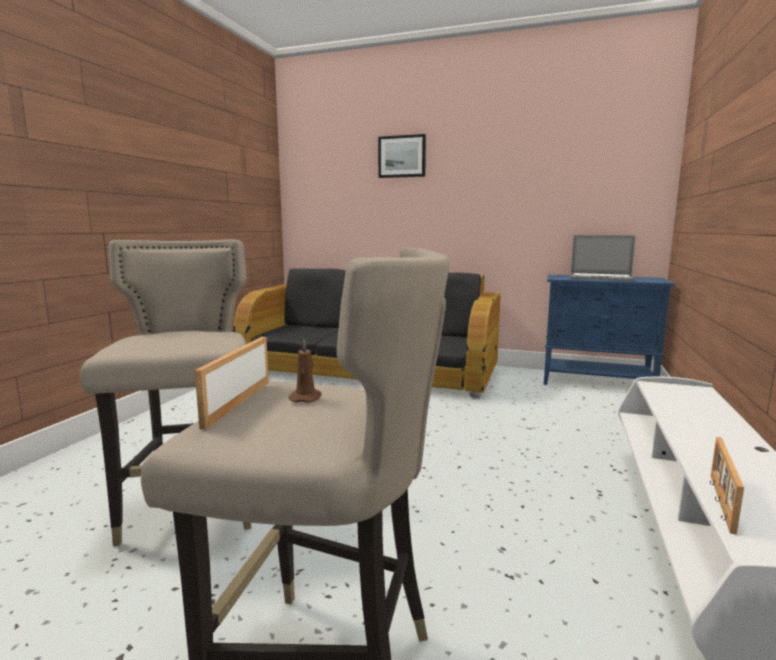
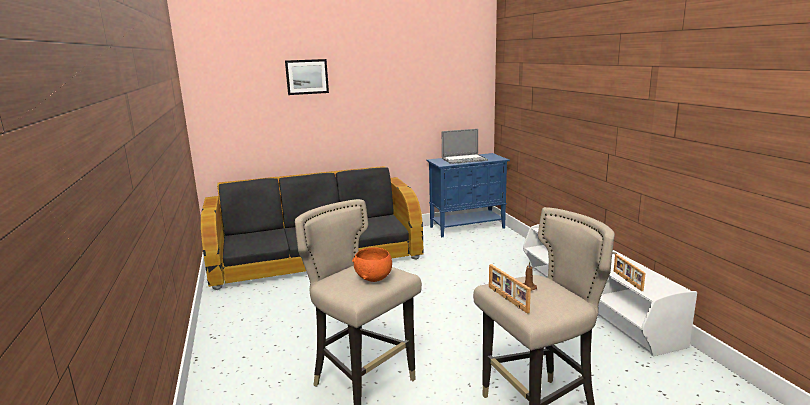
camera: 35 degrees left, 5 degrees up
none -> orange bowl [352,247,392,282]

